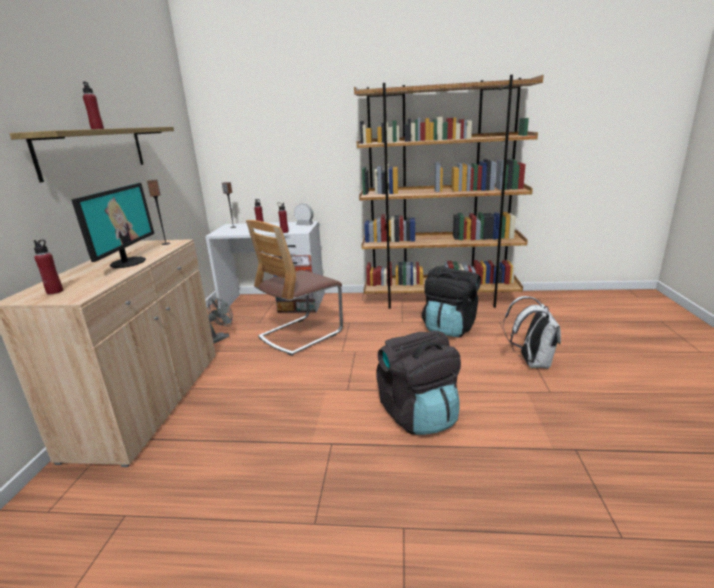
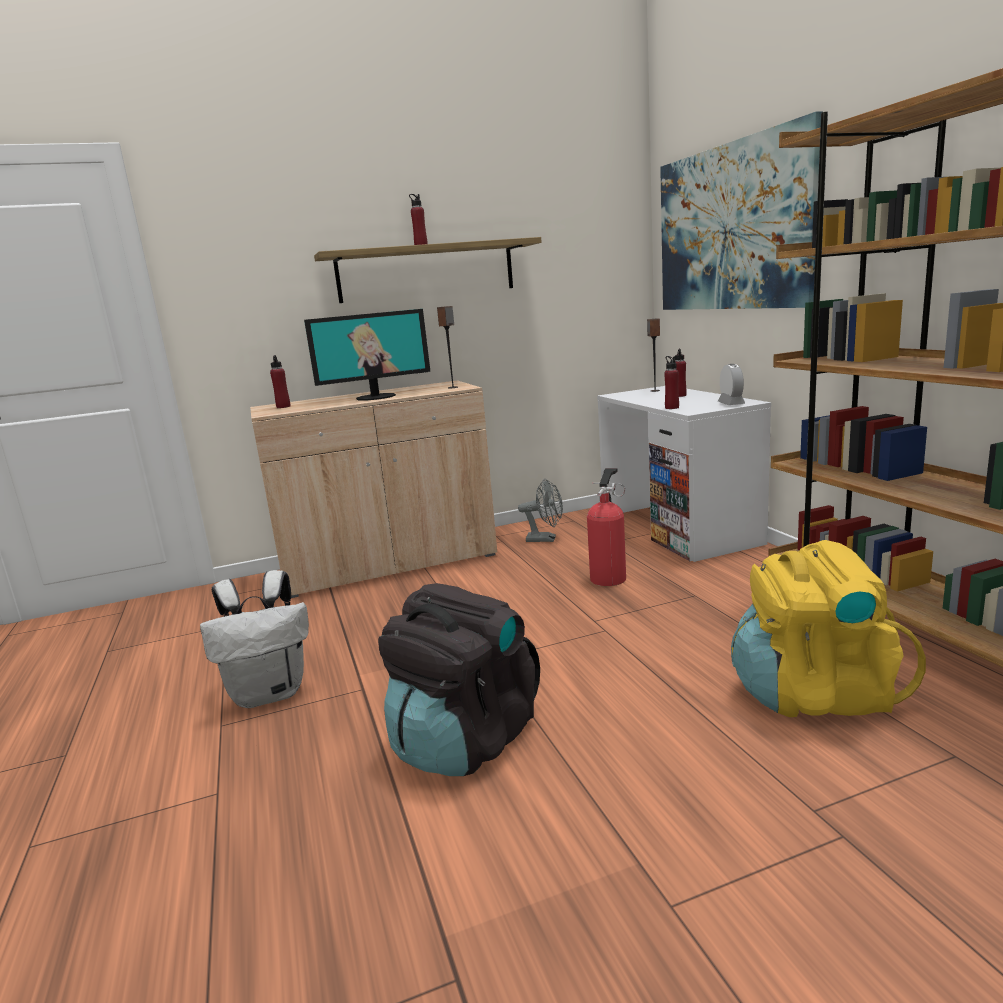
camera: 65 degrees right, 5 degrees down
chair [246,220,343,356] -> fire extinguisher [587,468,626,586]
black backpack [422,266,481,338] -> yellow backpack [731,540,926,717]
white backpack [503,296,561,369] -> white backpack moved to [200,570,309,708]
none -> picture [660,111,823,310]

